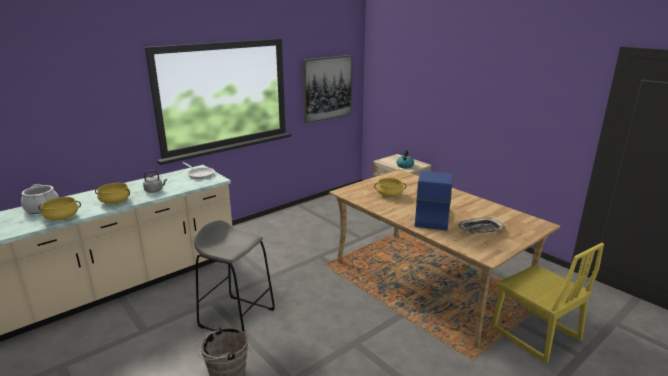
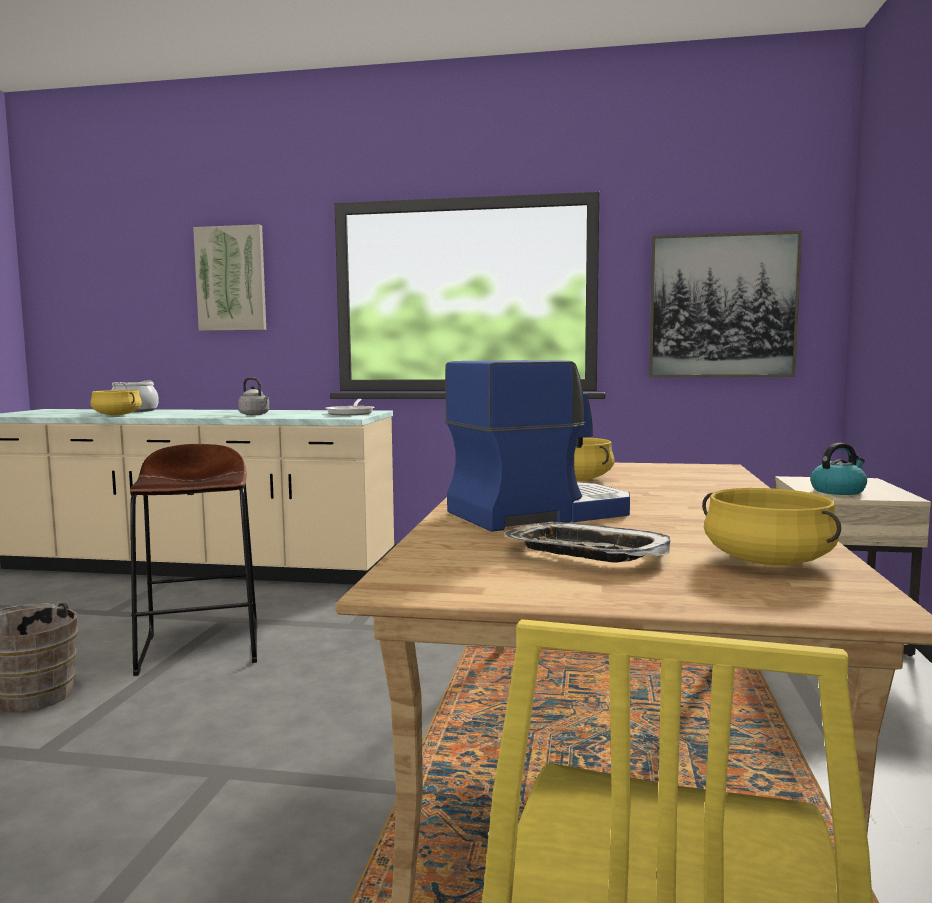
camera: 50 degrees right, 15 degrees down
yellow cooking pot [95,183,130,204] -> yellow cooking pot moved to [702,488,841,565]
grey stool [194,220,275,332] -> brown stool [130,444,257,676]
none -> picture [193,225,266,331]

